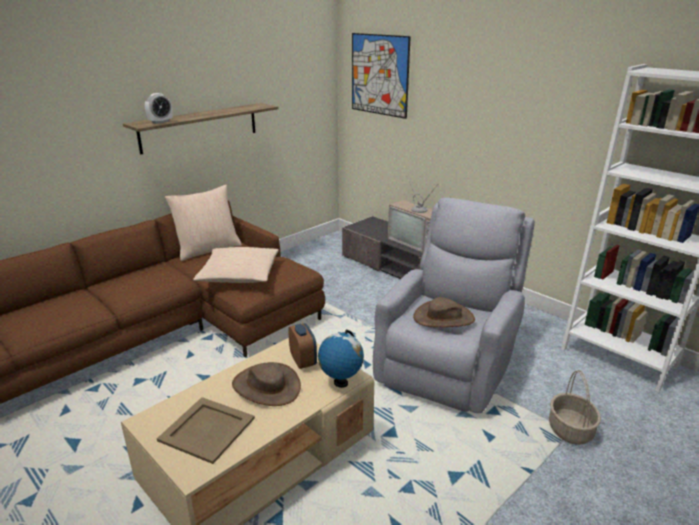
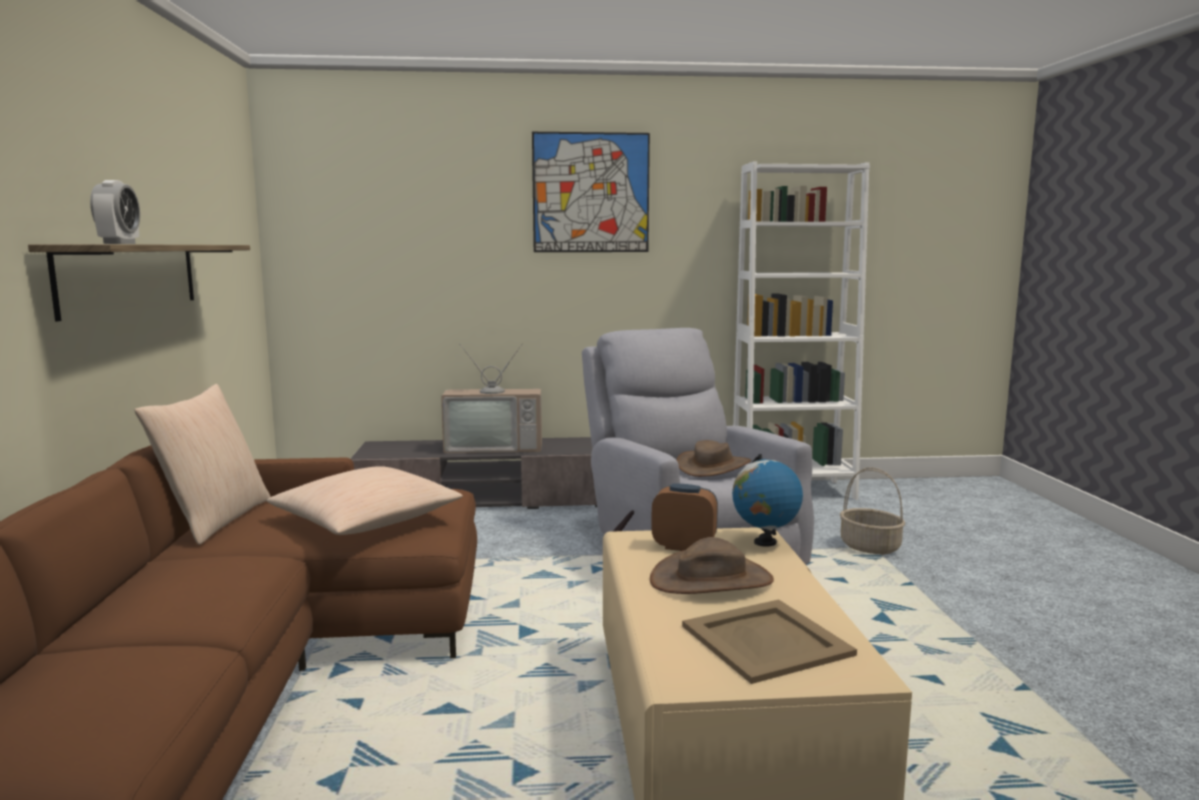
camera: 50 degrees left, 15 degrees down
picture [352,33,411,119] -> picture moved to [532,132,650,252]

